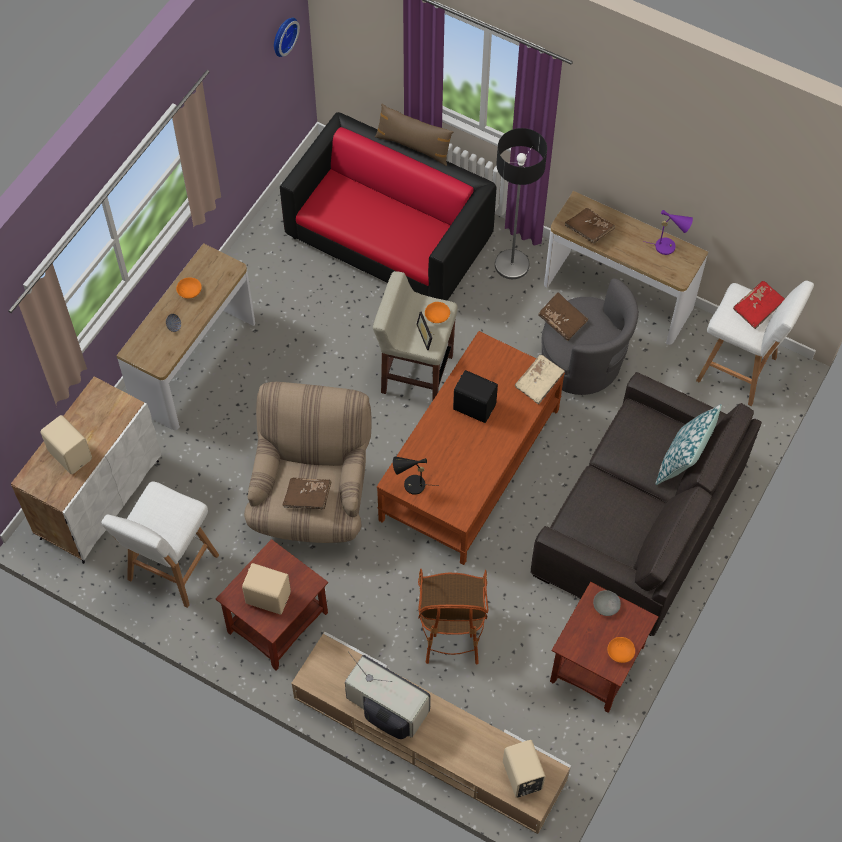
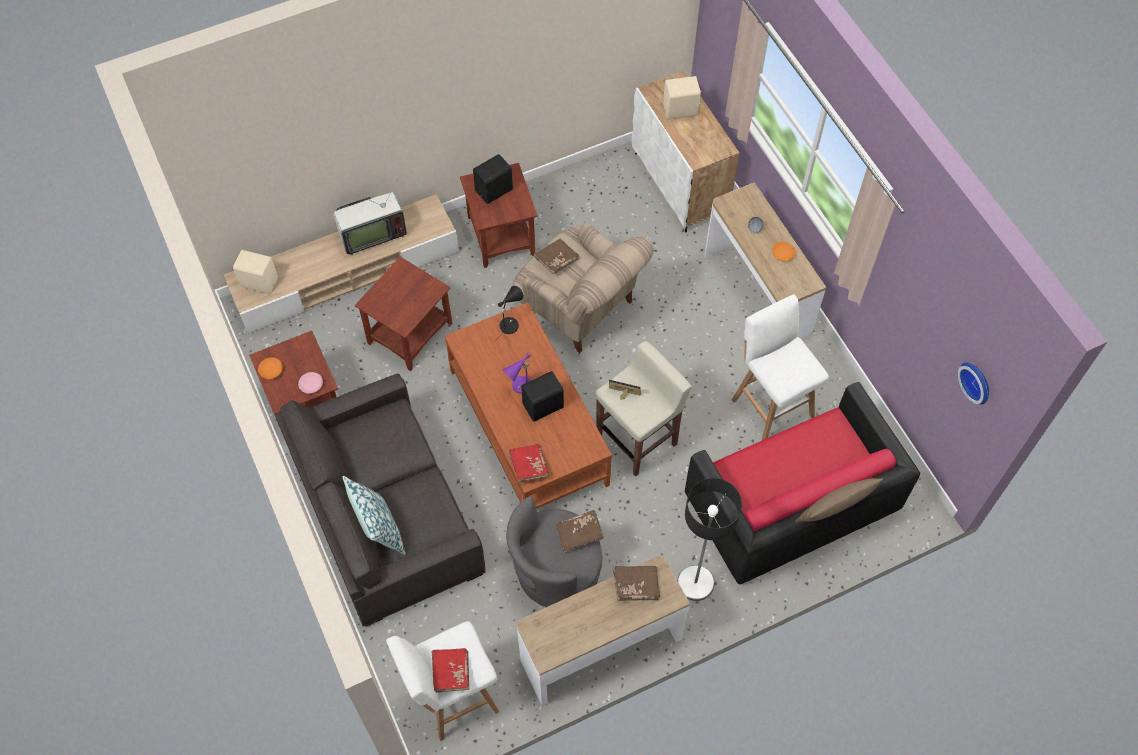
camera: 125 degrees right, 0 degrees up
white stool [101,482,219,608] -> white stool moved to [732,294,829,441]
beige speaker [242,563,291,615] -> black speaker [473,154,513,204]
armchair [418,569,488,664] -> brown side table [355,257,452,371]
orange bowl [425,302,450,323] -> none
beige book [515,355,565,404] -> red book [508,444,549,483]
grey bowl [593,590,621,616] -> pink bowl [298,372,323,394]
purple table lamp [643,210,693,255] -> purple table lamp moved to [503,353,539,394]

